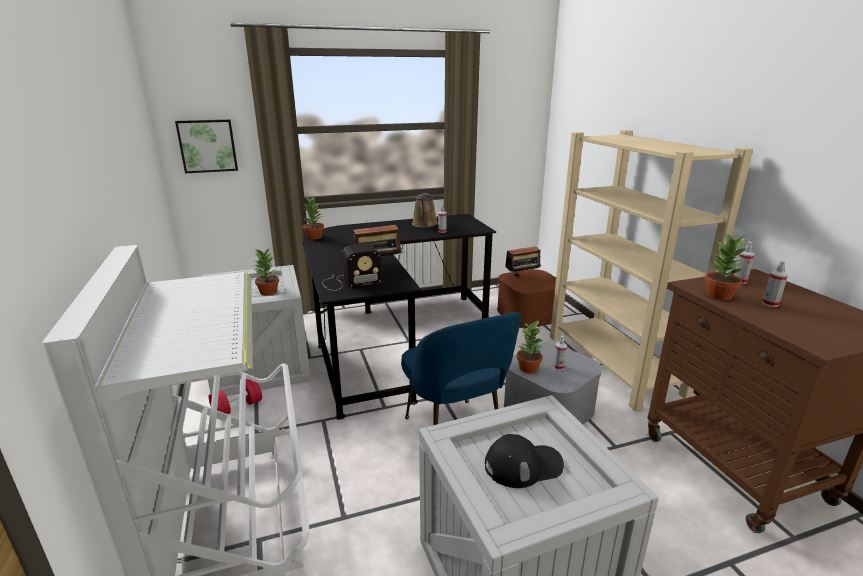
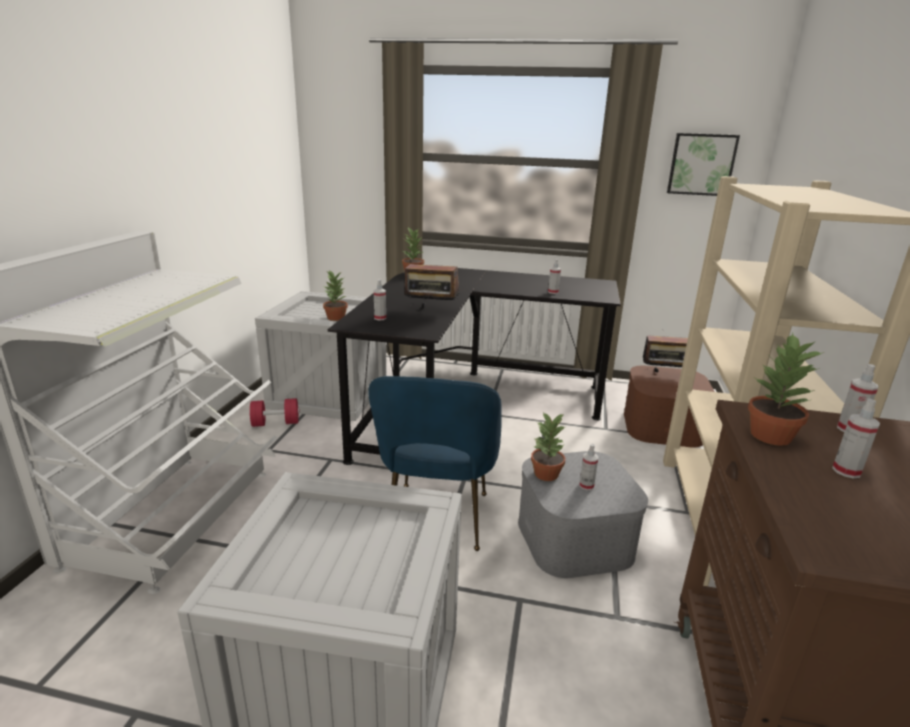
camera: 30 degrees right, 0 degrees up
picture [175,119,238,173] -> picture moved to [667,133,740,196]
radio [322,243,382,291] -> spray bottle [374,280,386,321]
brown watering can [412,193,438,228] -> none
black cap [485,434,564,488] -> none

